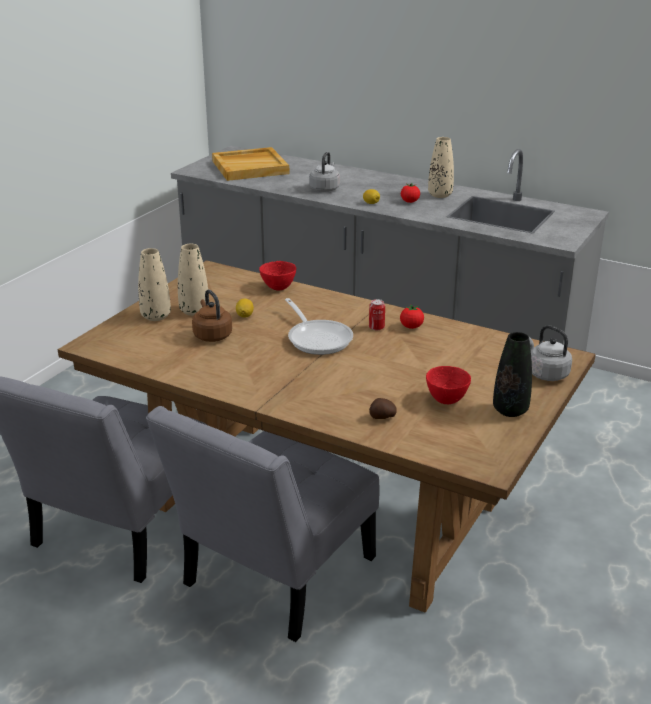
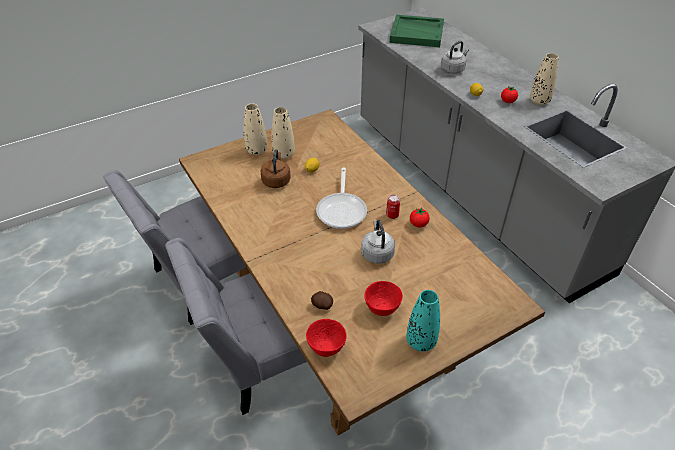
camera: 30 degrees right, 15 degrees up
beige tray [212,147,289,181] -> green tray [390,15,444,47]
red bowl [259,261,296,291] -> red bowl moved to [306,319,347,357]
black vase [493,332,532,417] -> turquoise vase [407,290,440,351]
grey kettle [529,325,572,381] -> grey kettle moved to [361,220,395,264]

